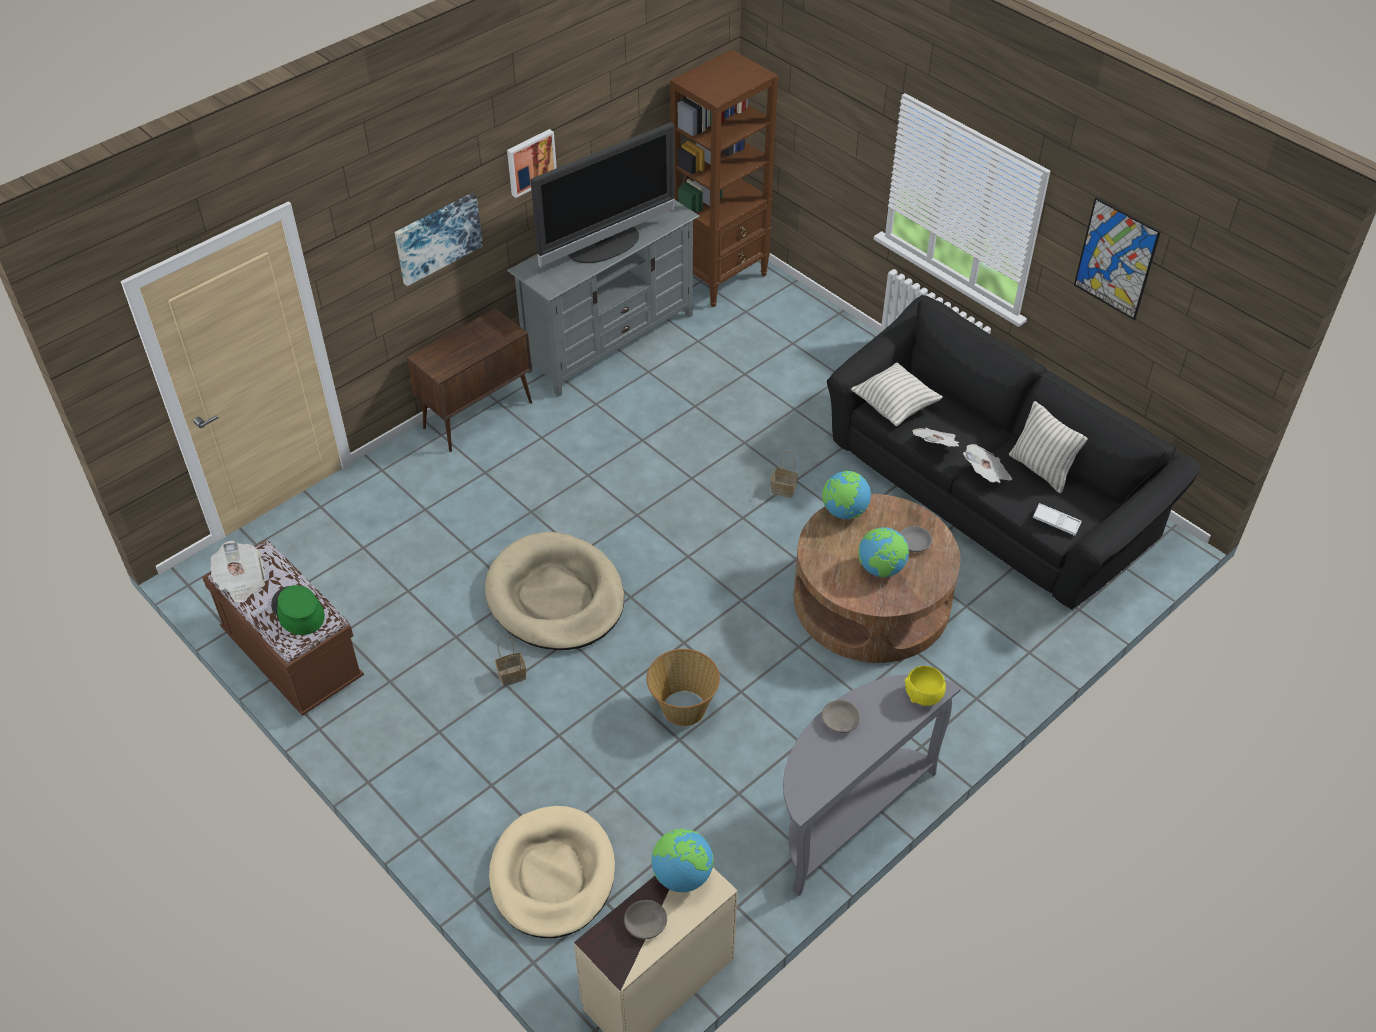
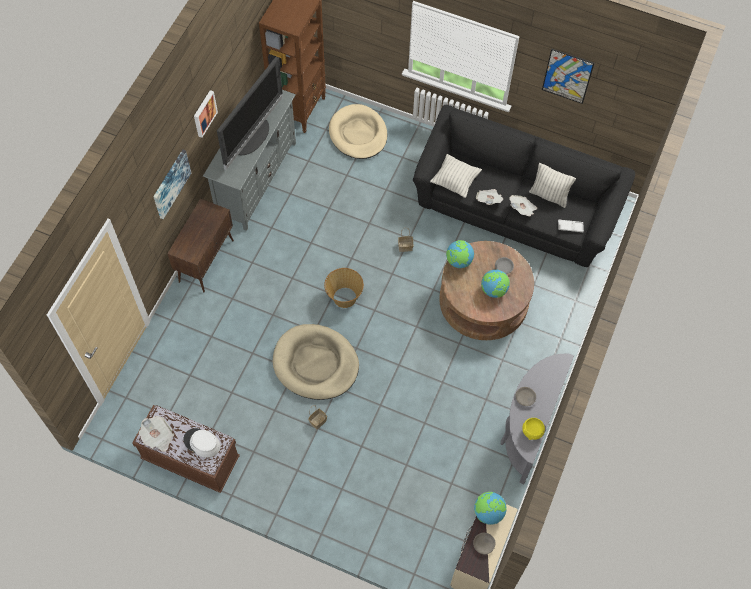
camera: 25 degrees left, 15 degrees up
green hat [271,585,325,635] -> white hat [183,428,221,458]
beige dog bed [489,806,615,938] -> beige dog bed moved to [329,104,387,159]
basket [647,649,720,726] -> basket moved to [324,268,364,308]
yellow bowl [905,666,946,706] -> yellow bowl moved to [522,418,545,440]

